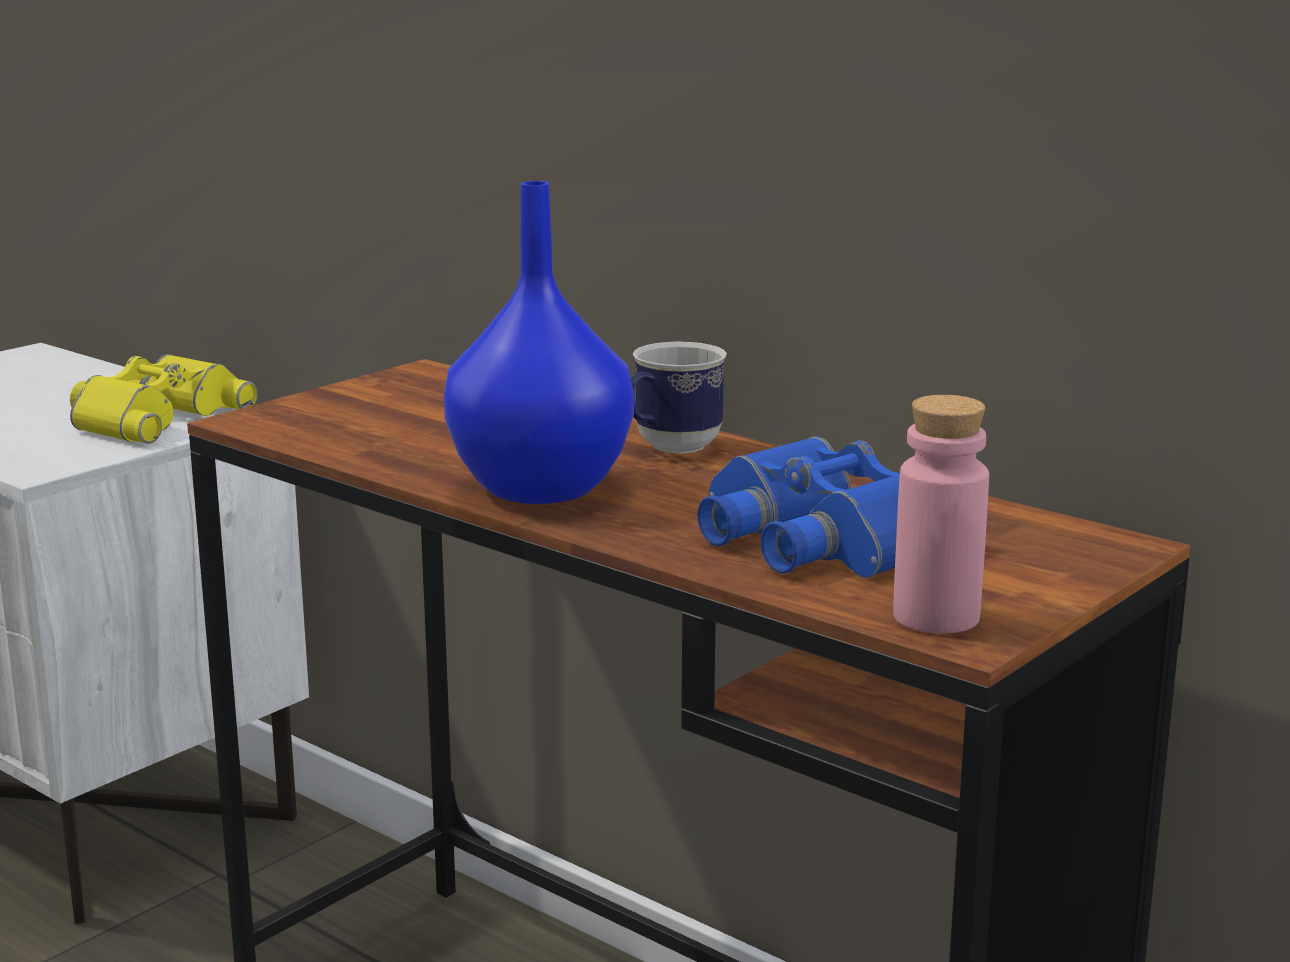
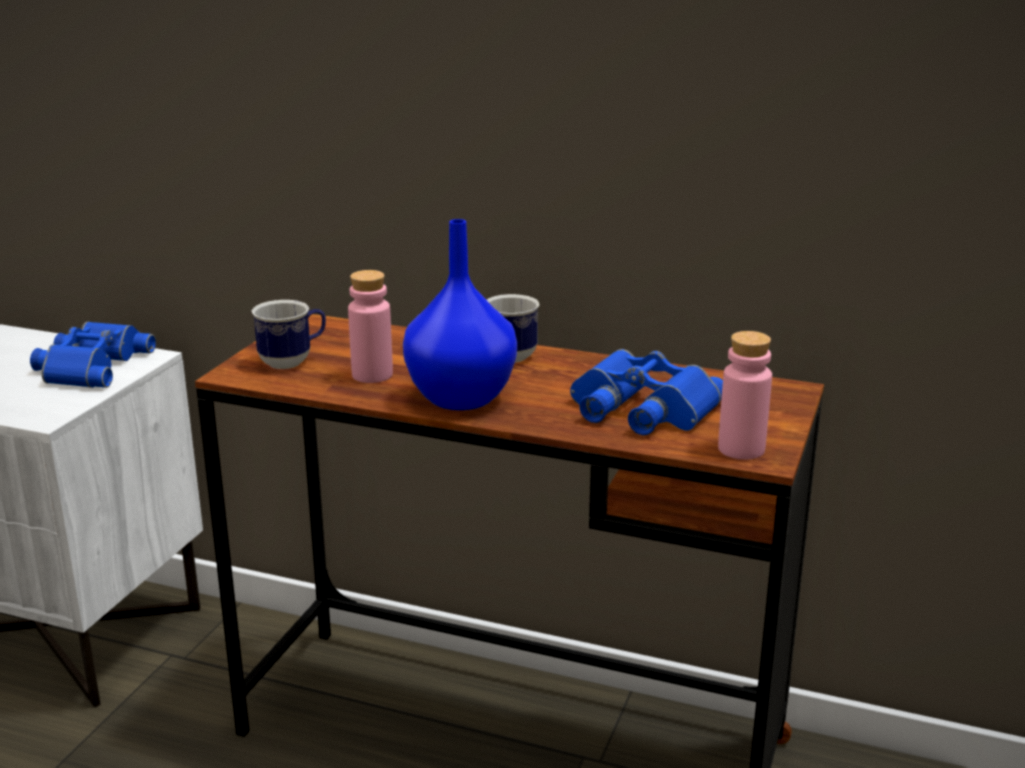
camera: 20 degrees left, 5 degrees up
yellow binoculars [70,354,258,444] -> blue binoculars [30,322,156,388]
none -> mug [252,300,326,369]
none -> pink bottle [348,270,393,383]

